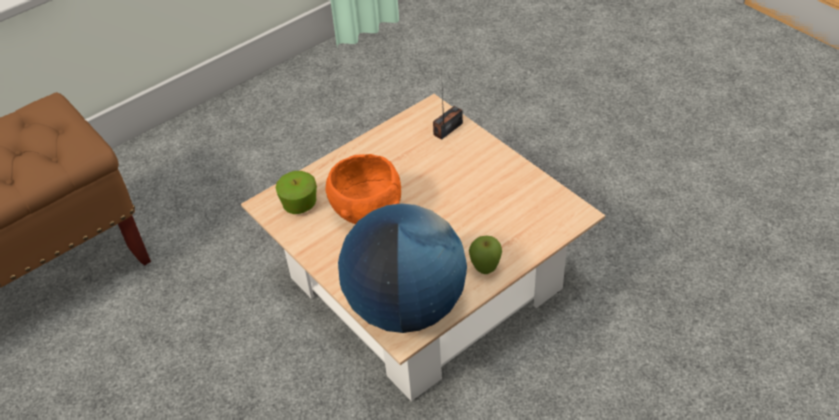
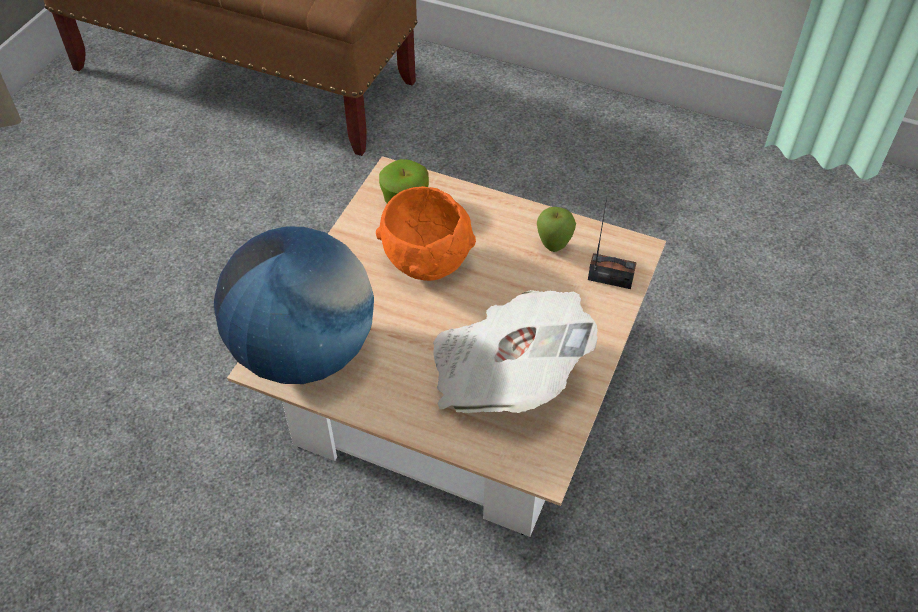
camera: 60 degrees right, 5 degrees up
apple [469,236,502,274] -> apple moved to [537,207,576,252]
none -> newspaper [433,290,598,413]

